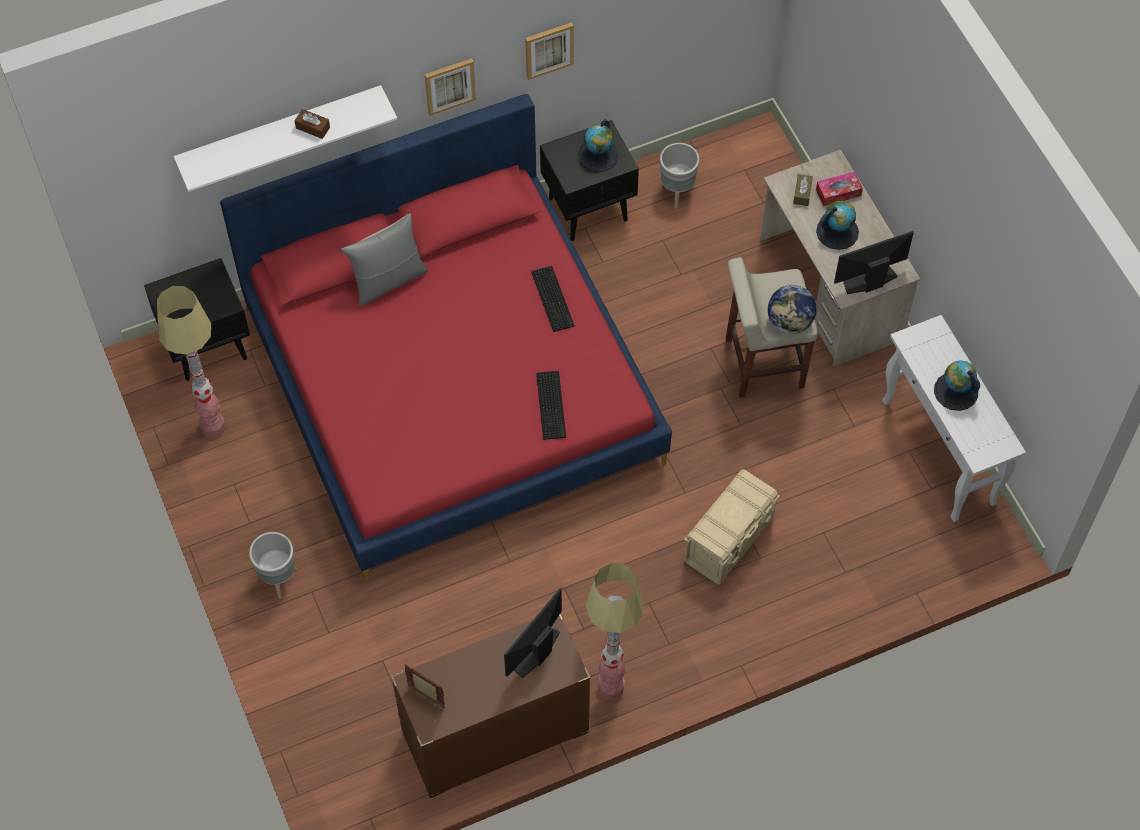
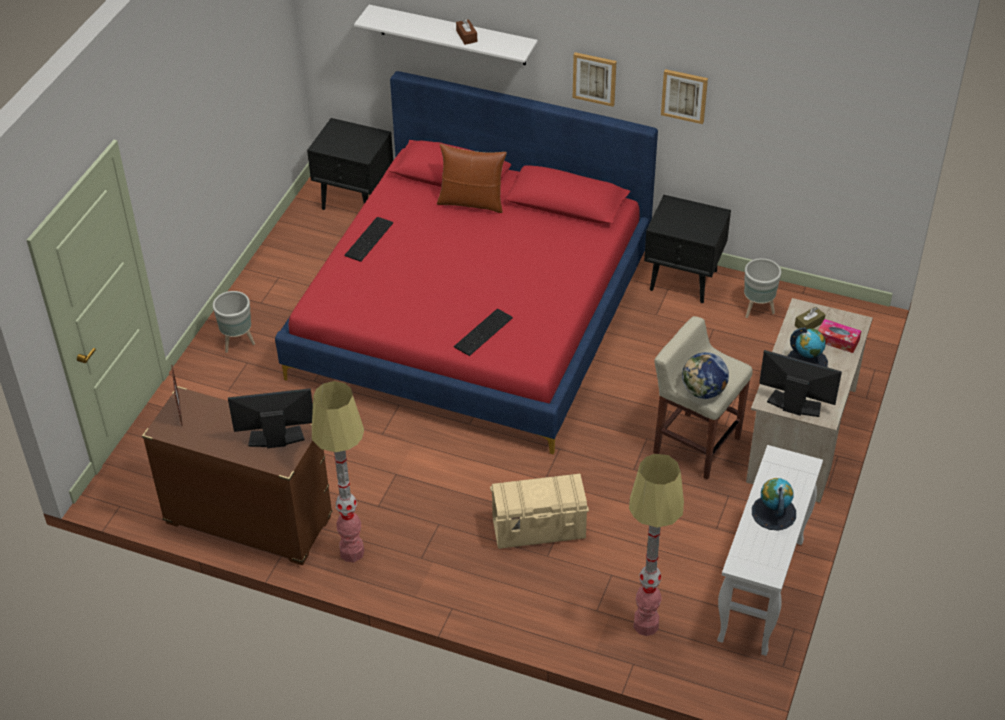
camera: 45 degrees right, 15 degrees down
floor lamp [157,286,226,438] -> floor lamp moved to [629,454,684,636]
grey pillow [341,213,428,306] -> brown pillow [437,144,507,213]
keyboard [531,266,574,332] -> keyboard moved to [344,217,393,262]
globe [578,119,619,172] -> none

